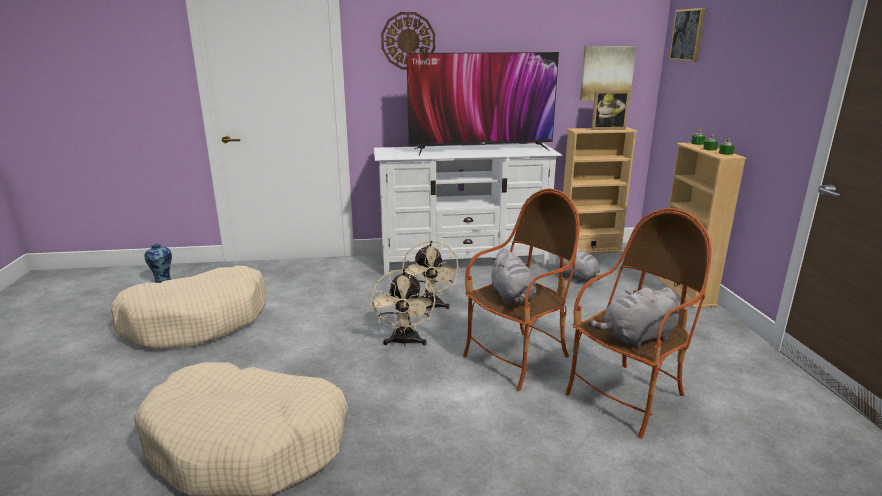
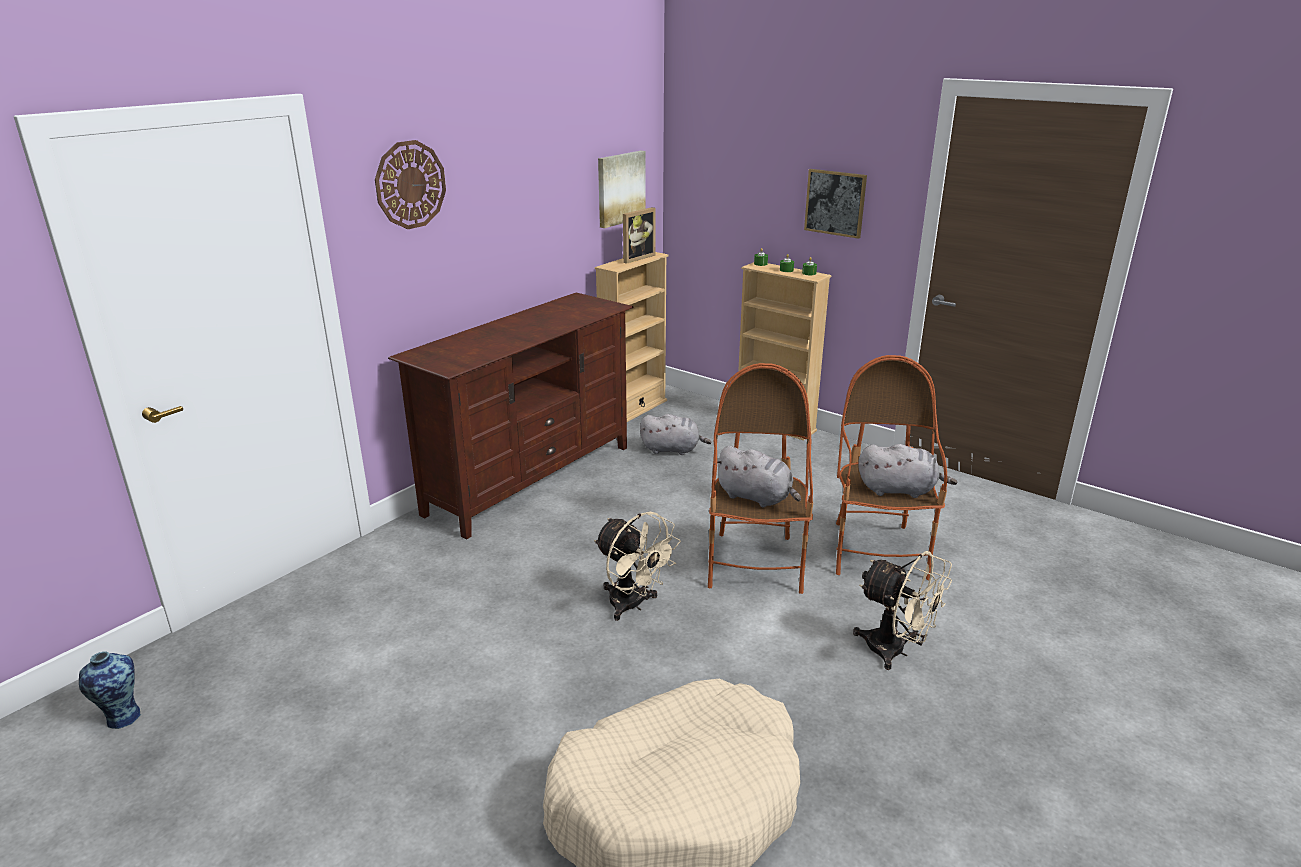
camera: 45 degrees left, 5 degrees up
beige dog bed [111,265,267,350] -> none
white tv stand [374,143,562,276] -> brown tv stand [388,292,633,539]
beige fan [402,241,460,311] -> beige fan moved to [853,551,952,670]
television [407,52,559,156] -> none
grey plush toy [588,287,679,349] -> grey plush toy turned 105 degrees counterclockwise [858,444,957,498]
picture [669,8,705,62] -> picture moved to [804,169,867,239]

